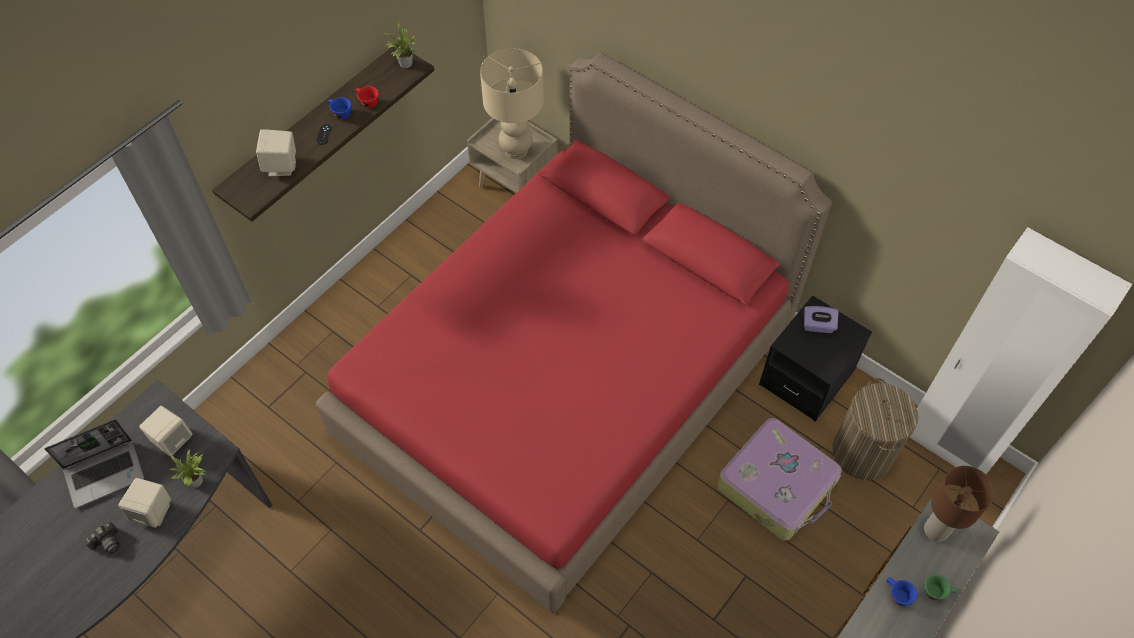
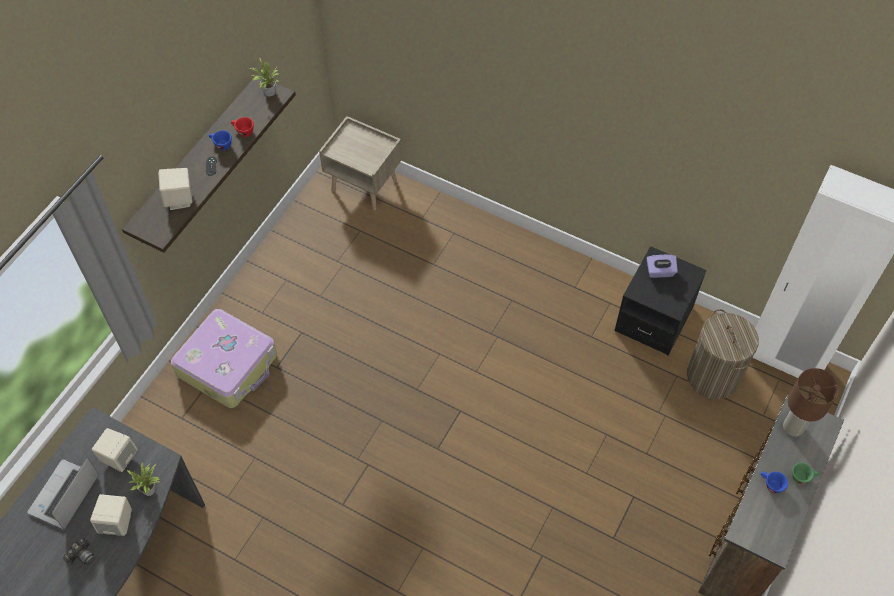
camera: 10 degrees left, 0 degrees up
laptop [45,420,144,508] -> laptop turned 150 degrees clockwise [27,458,99,529]
red bed [316,53,832,613] -> none
beige table lamp [480,48,544,159] -> none
suitcase [717,418,841,540] -> suitcase moved to [171,309,277,408]

